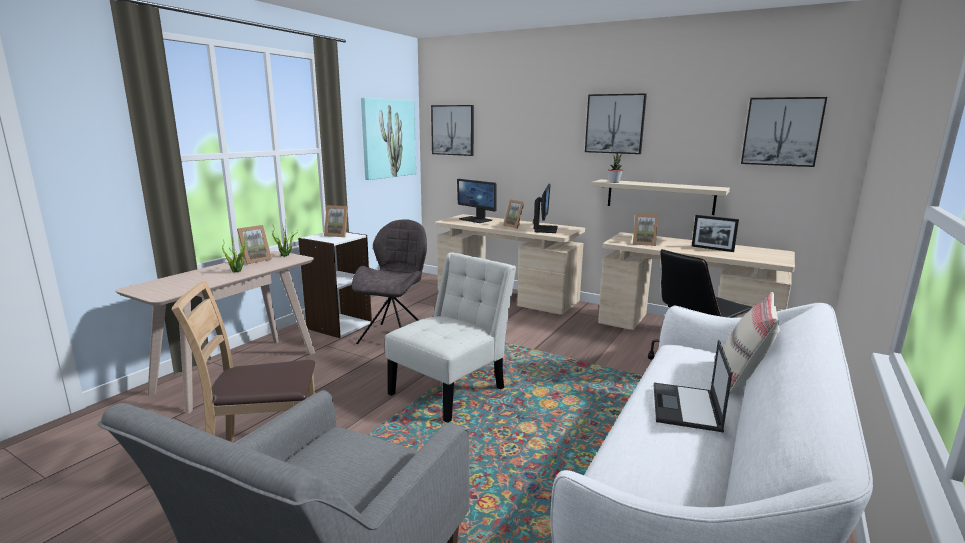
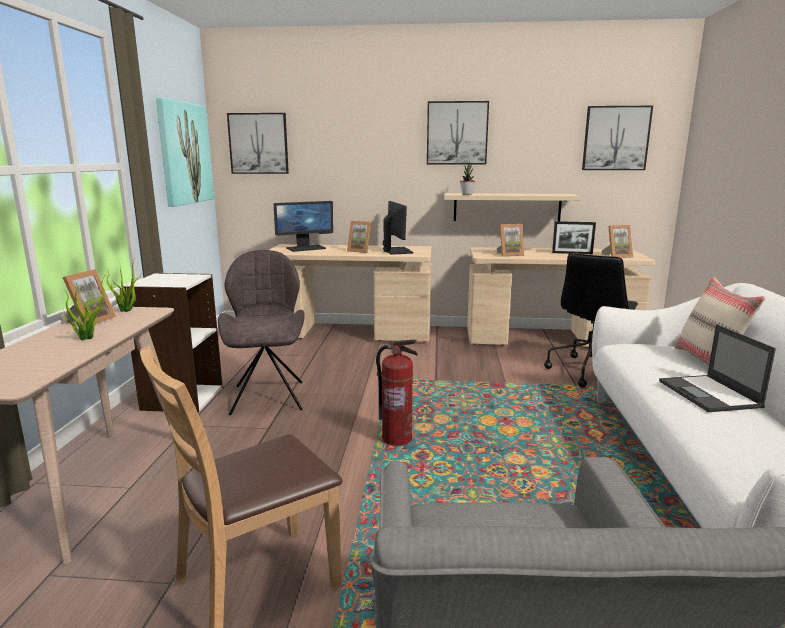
camera: 25 degrees left, 0 degrees up
picture frame [324,205,348,237] -> picture frame moved to [602,225,633,258]
white chair [385,252,516,423] -> fire extinguisher [376,339,418,446]
monitor [457,179,497,223] -> monitor turned 45 degrees counterclockwise [274,201,333,252]

